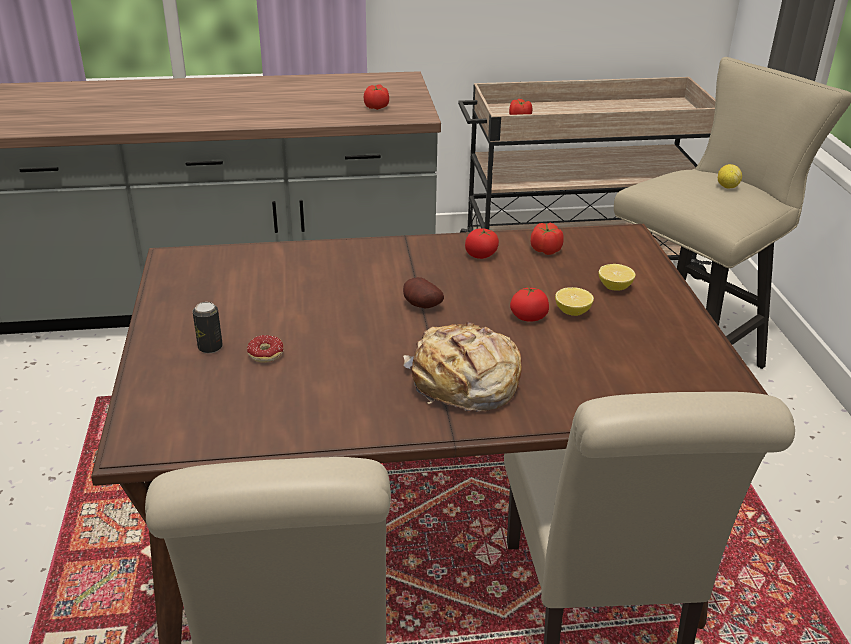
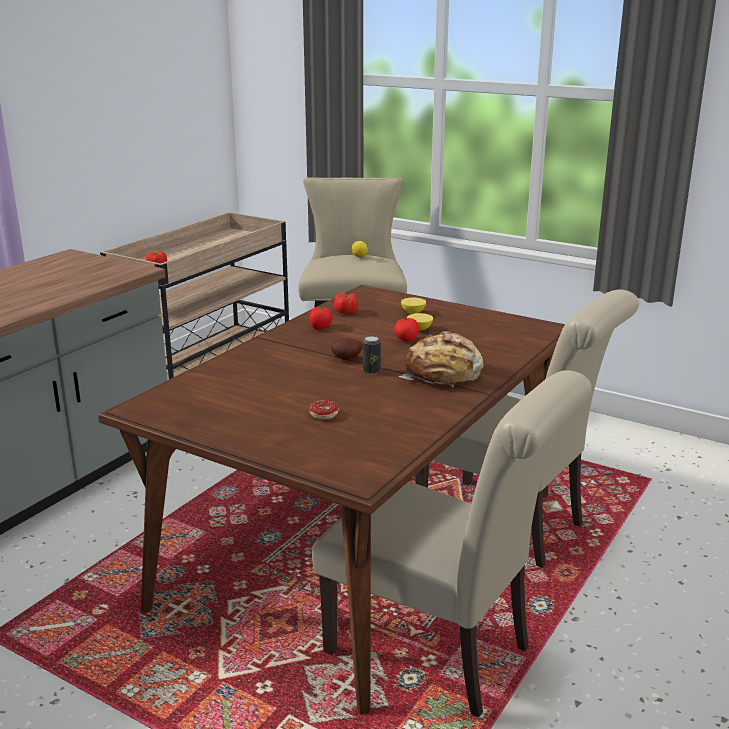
camera: 50 degrees left, 10 degrees down
can [193,302,223,353] -> can moved to [363,336,381,374]
tomato [364,84,389,110] -> none

